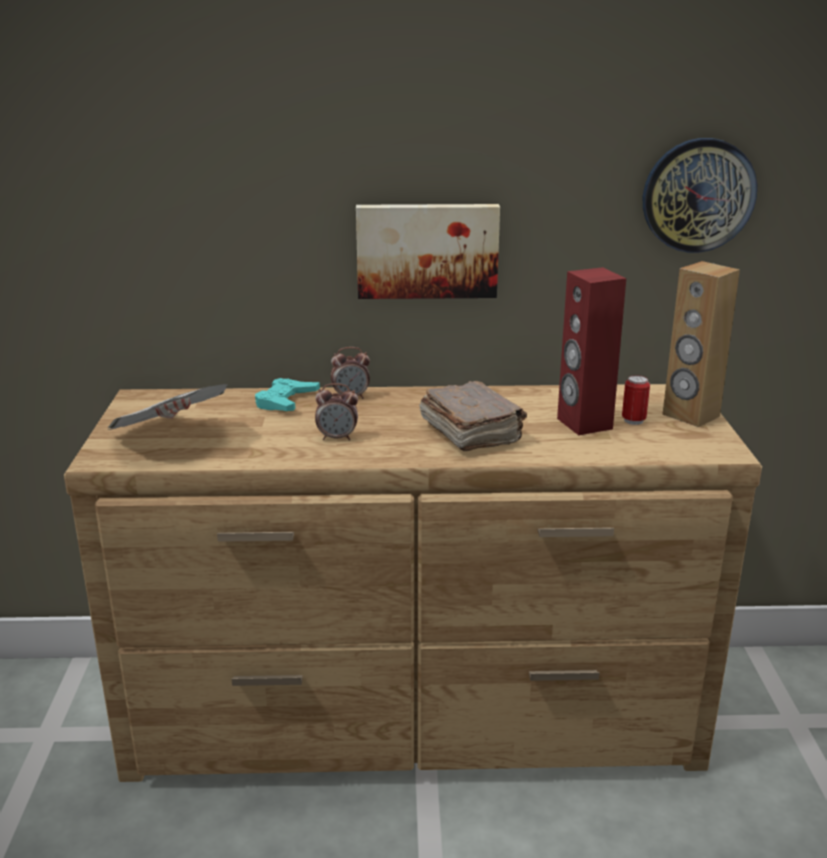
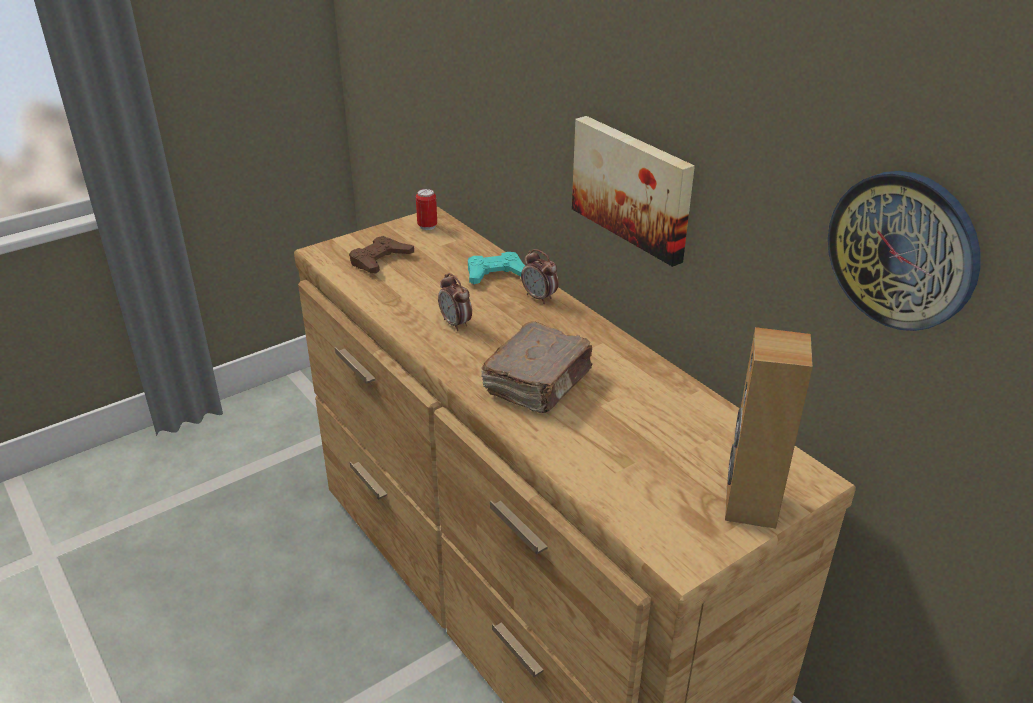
camera: 55 degrees right, 10 degrees up
newspaper [108,384,227,430] -> brown game controller [349,236,414,273]
red speaker [557,267,626,435] -> none
can [622,375,650,425] -> can moved to [416,189,437,230]

